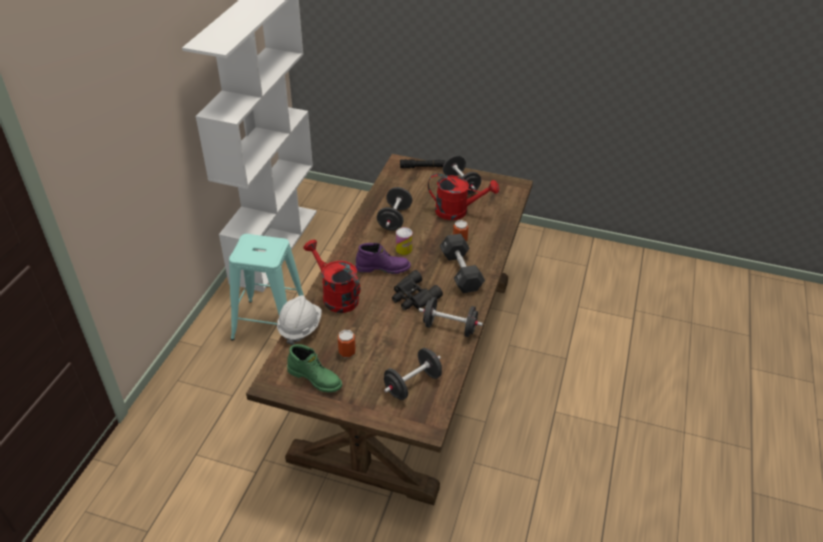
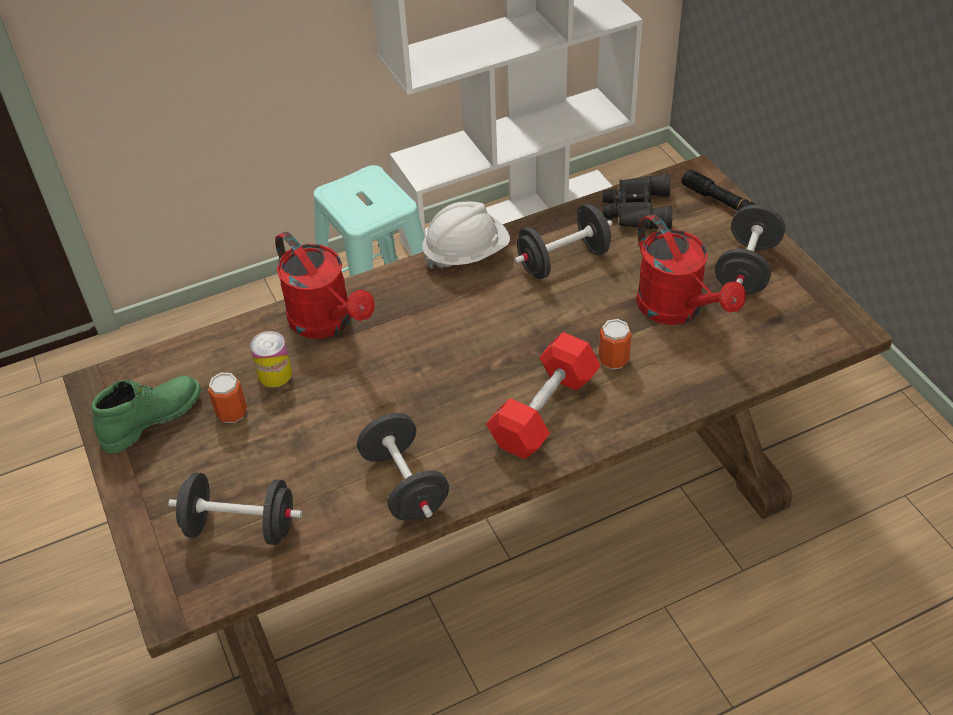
camera: 50 degrees right, 5 degrees up
white hard hat [277,295,322,345] -> white hard hat moved to [422,201,510,269]
green boot [287,344,342,393] -> green boot turned 120 degrees counterclockwise [91,376,201,453]
red watering can [304,240,360,313] -> red watering can turned 135 degrees clockwise [275,232,375,339]
purple boot [356,243,411,274] -> none
black binoculars [392,270,443,310] -> black binoculars moved to [602,174,672,229]
can [396,227,413,255] -> can moved to [250,331,292,387]
black dumbbell [440,233,485,293] -> red dumbbell [486,332,601,459]

